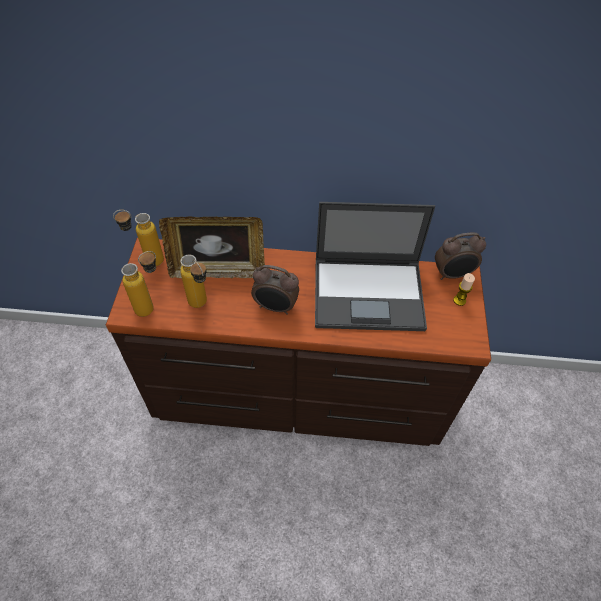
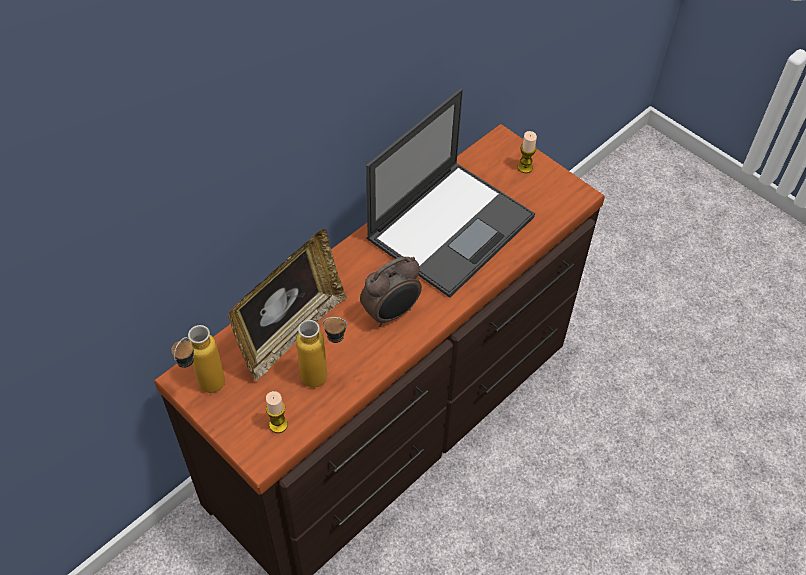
camera: 50 degrees left, 0 degrees up
bottle [121,251,156,317] -> candle [266,391,288,433]
alarm clock [435,232,486,280] -> none

